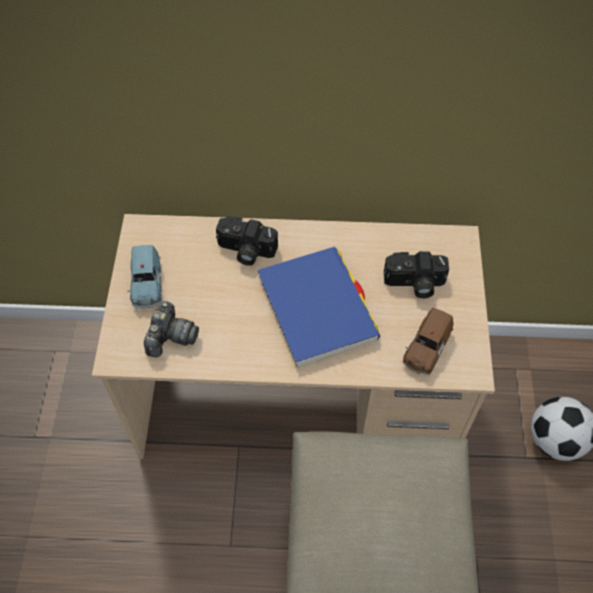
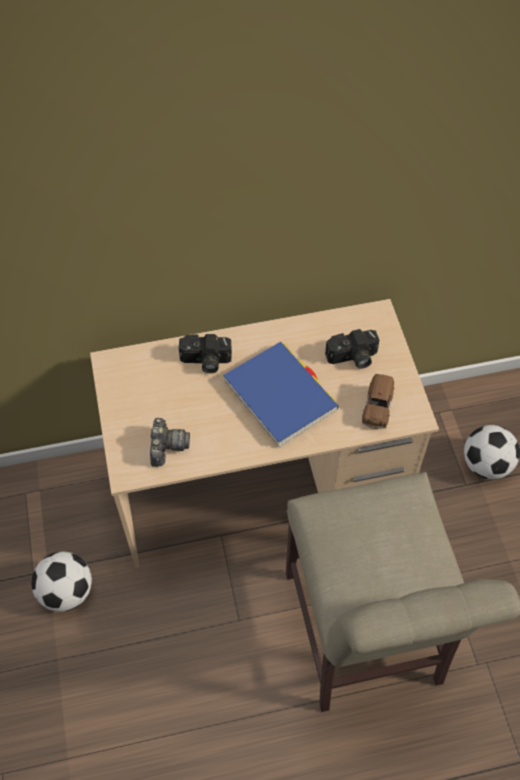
camera: 15 degrees left, 0 degrees up
blue toy car [127,245,162,309] -> none
none -> football [31,552,92,612]

